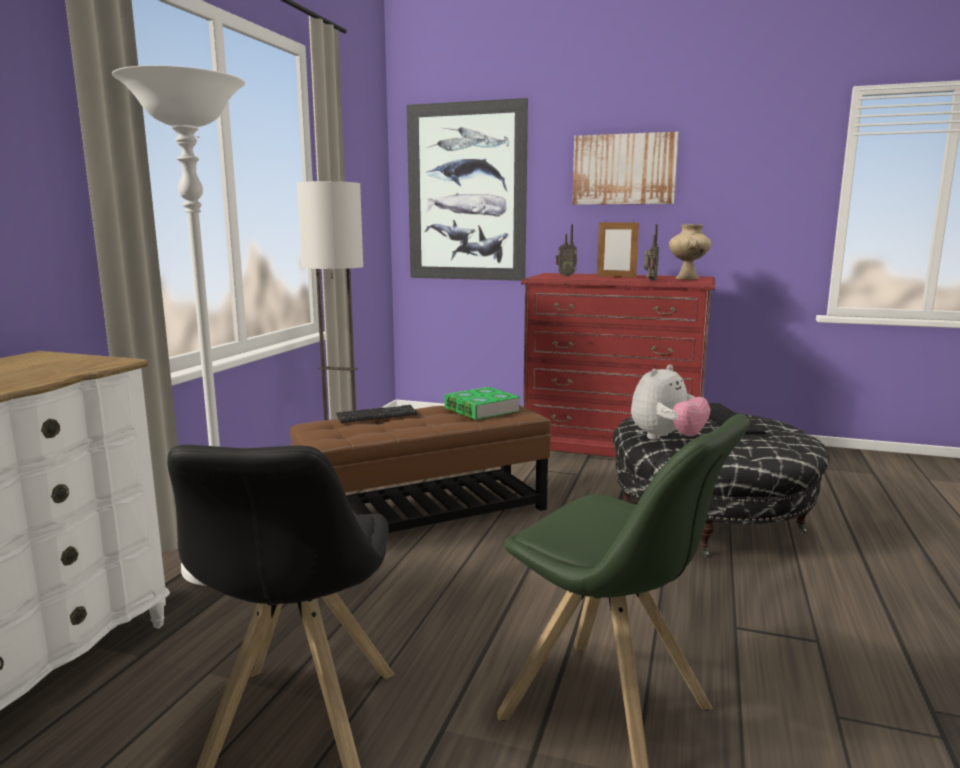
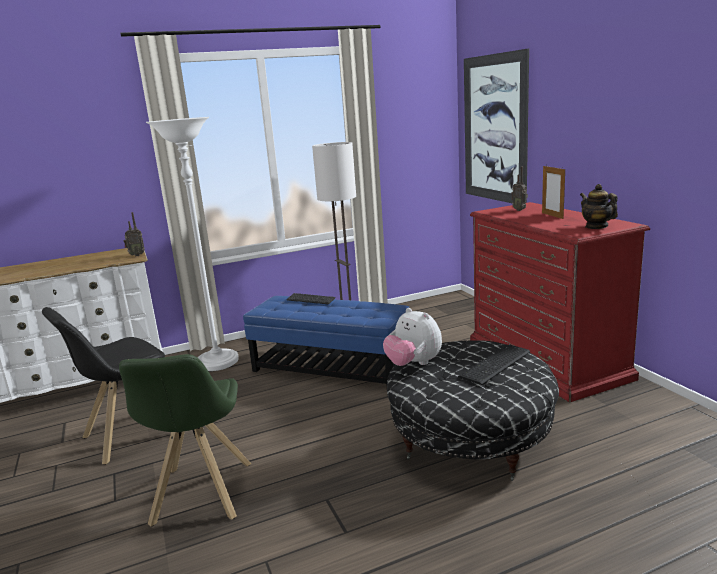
camera: 50 degrees right, 5 degrees up
brown ottoman [290,405,551,533] -> blue ottoman [243,296,409,385]
book [444,387,521,420] -> none
picture [572,132,679,205] -> none
plush toy [631,365,711,440] -> plush toy turned 45 degrees clockwise [383,308,442,366]
radio [644,224,659,281] -> radio moved to [123,212,145,256]
beige vase [669,224,711,279] -> teapot [580,184,618,229]

